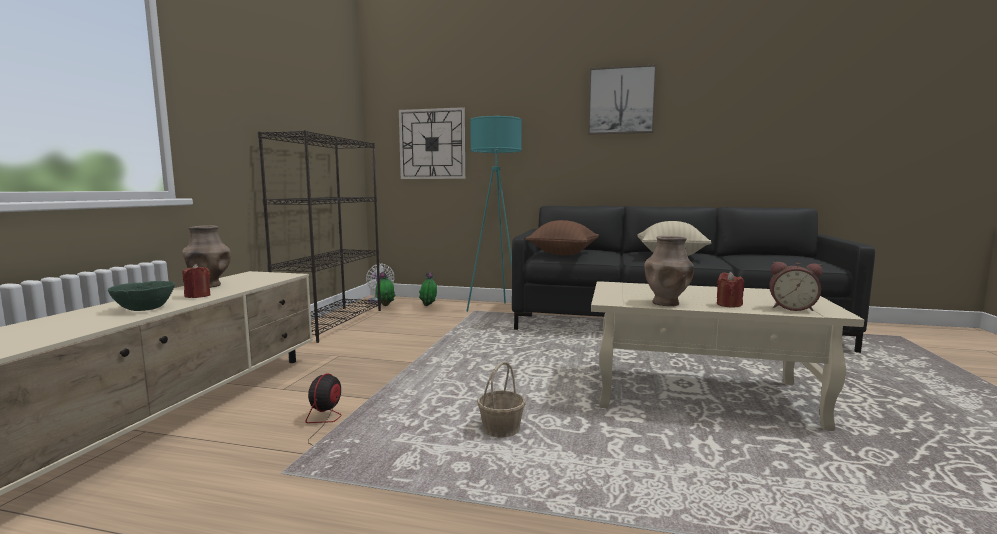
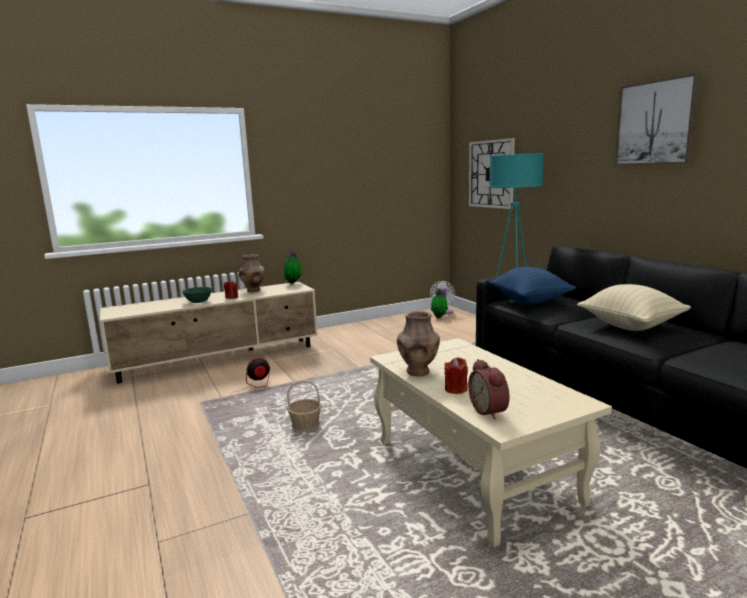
camera: 50 degrees right, 5 degrees up
black bookcase [258,130,381,343] -> none
potted plant [419,272,437,306] -> potted plant moved to [283,250,303,284]
brown pillow [525,220,599,255] -> blue pillow [489,267,576,305]

